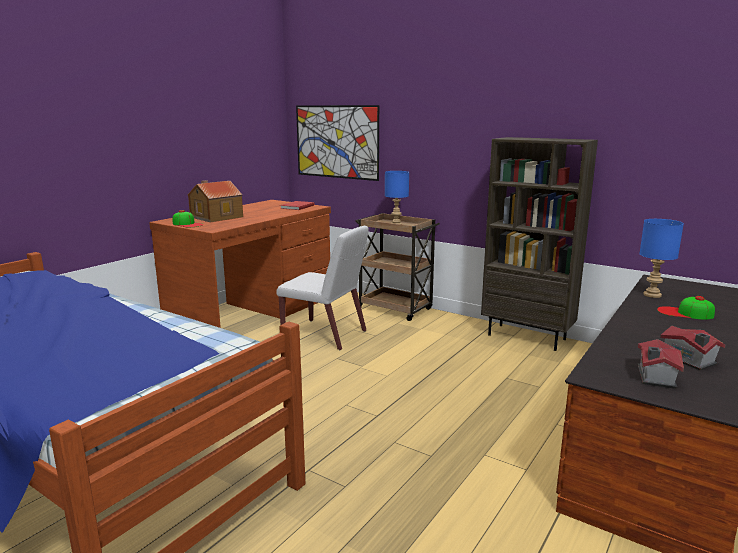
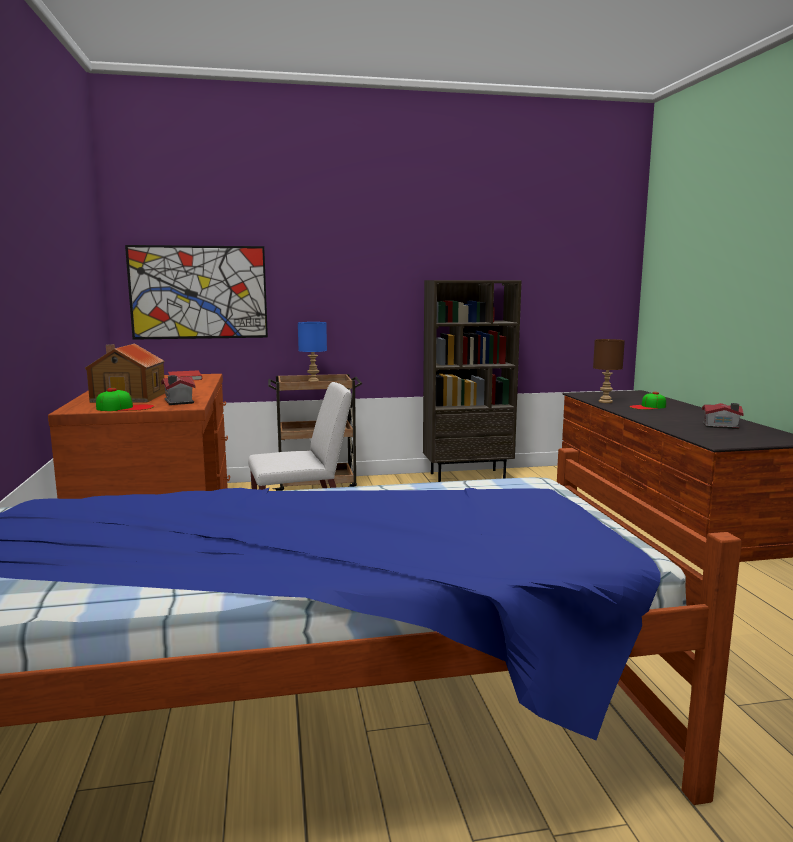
camera: 45 degrees left, 5 degrees down
toy house [638,339,684,389] -> toy house moved to [161,375,195,405]
blue table lamp [639,219,684,298] -> brown table lamp [593,339,625,403]

